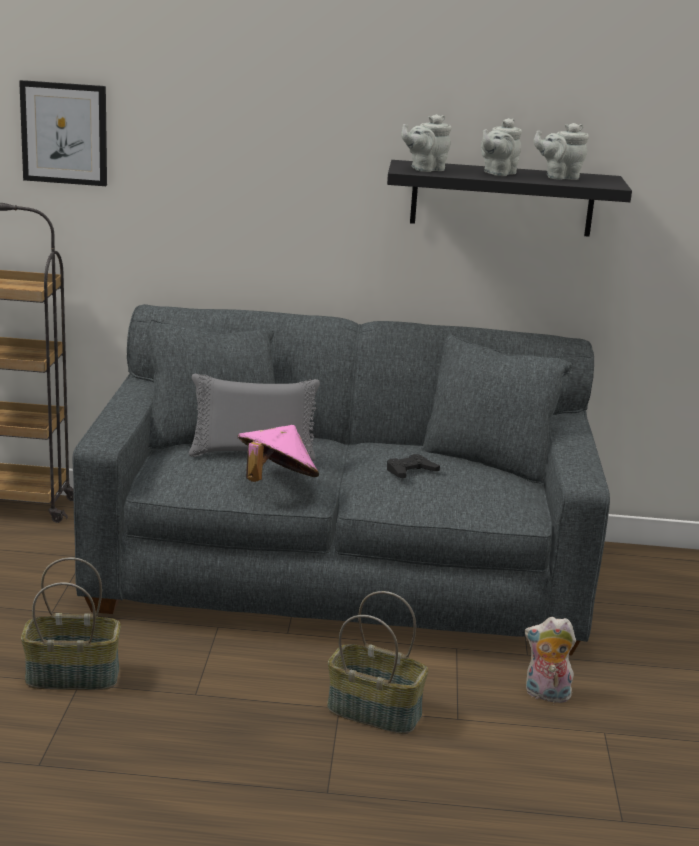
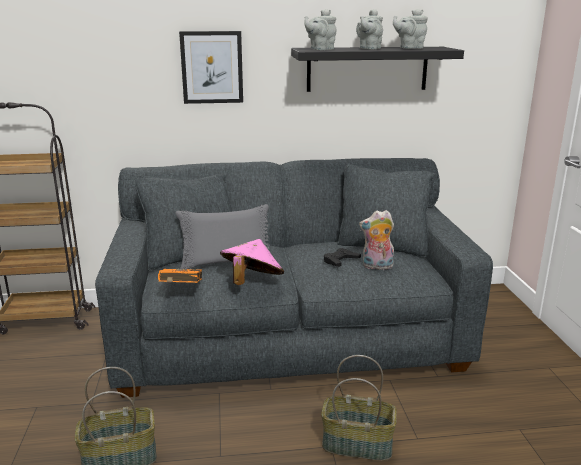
camera: 10 degrees left, 0 degrees up
picture [19,80,107,186] -> picture moved to [179,31,243,104]
plush toy [525,617,576,703] -> plush toy moved to [359,210,394,270]
none -> orange book [158,269,202,283]

